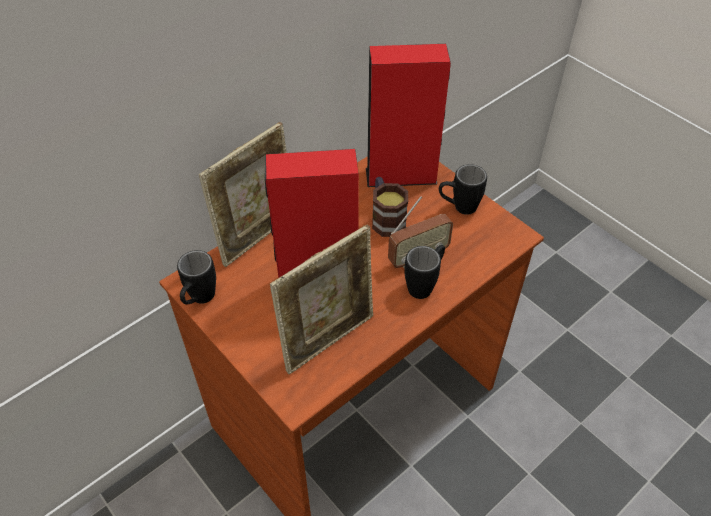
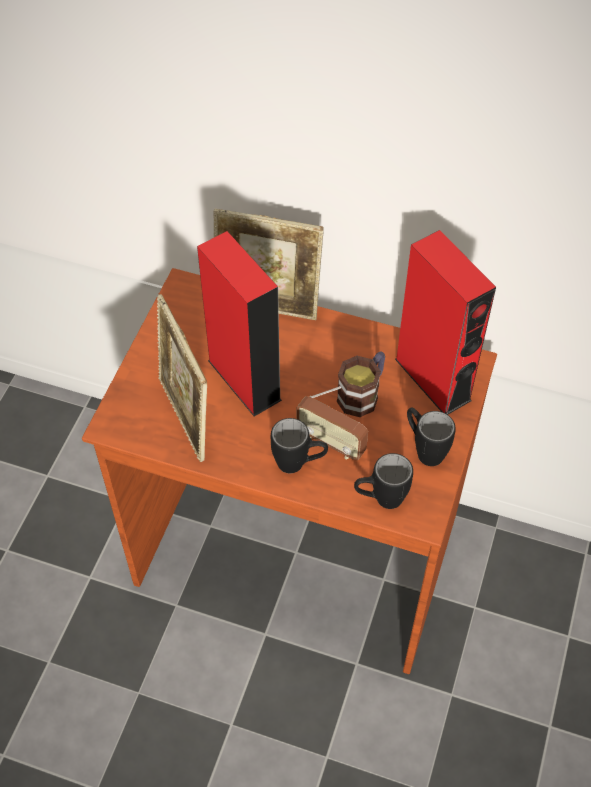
camera: 60 degrees right, 5 degrees up
black mug [177,250,216,305] -> black mug moved to [354,453,413,509]
picture frame [270,225,373,374] -> picture frame turned 45 degrees clockwise [157,294,207,462]

